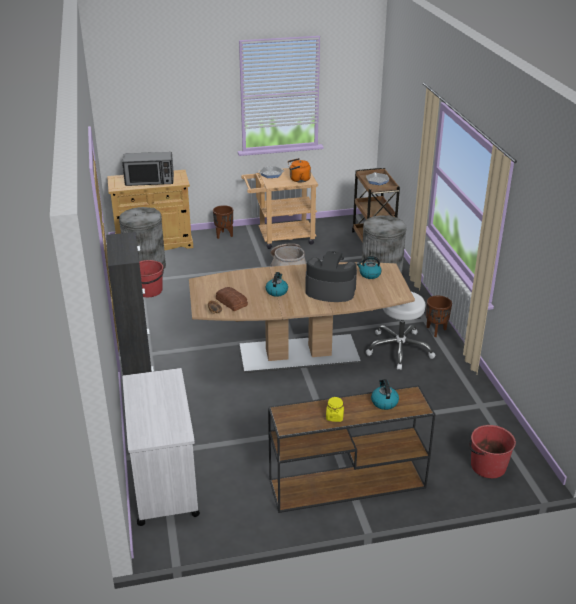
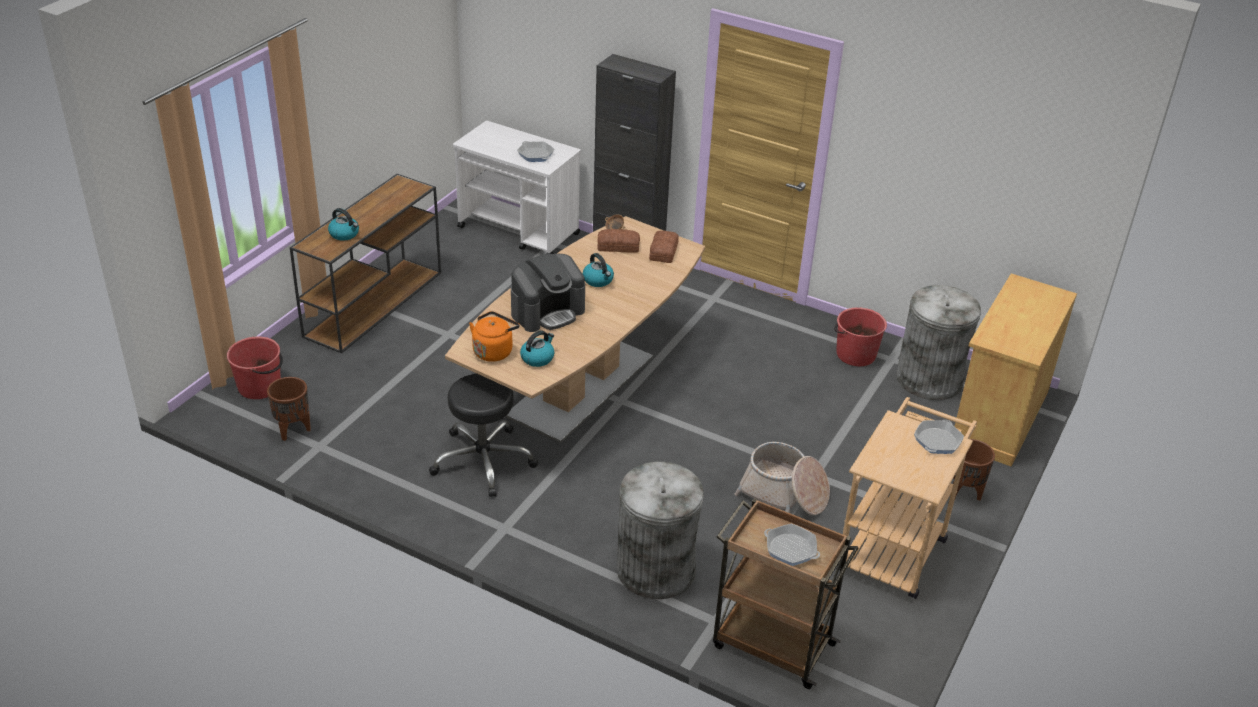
camera: 130 degrees right, 5 degrees up
microwave [122,152,174,186] -> none
orange kettle [288,158,311,182] -> orange kettle moved to [469,311,520,362]
yellow jar [326,397,344,422] -> none
white stool [366,292,435,370] -> black stool [429,374,538,497]
brown planter [426,296,452,337] -> brown planter moved to [267,377,311,441]
none -> frying pan [517,141,554,162]
none -> bread [649,231,679,263]

